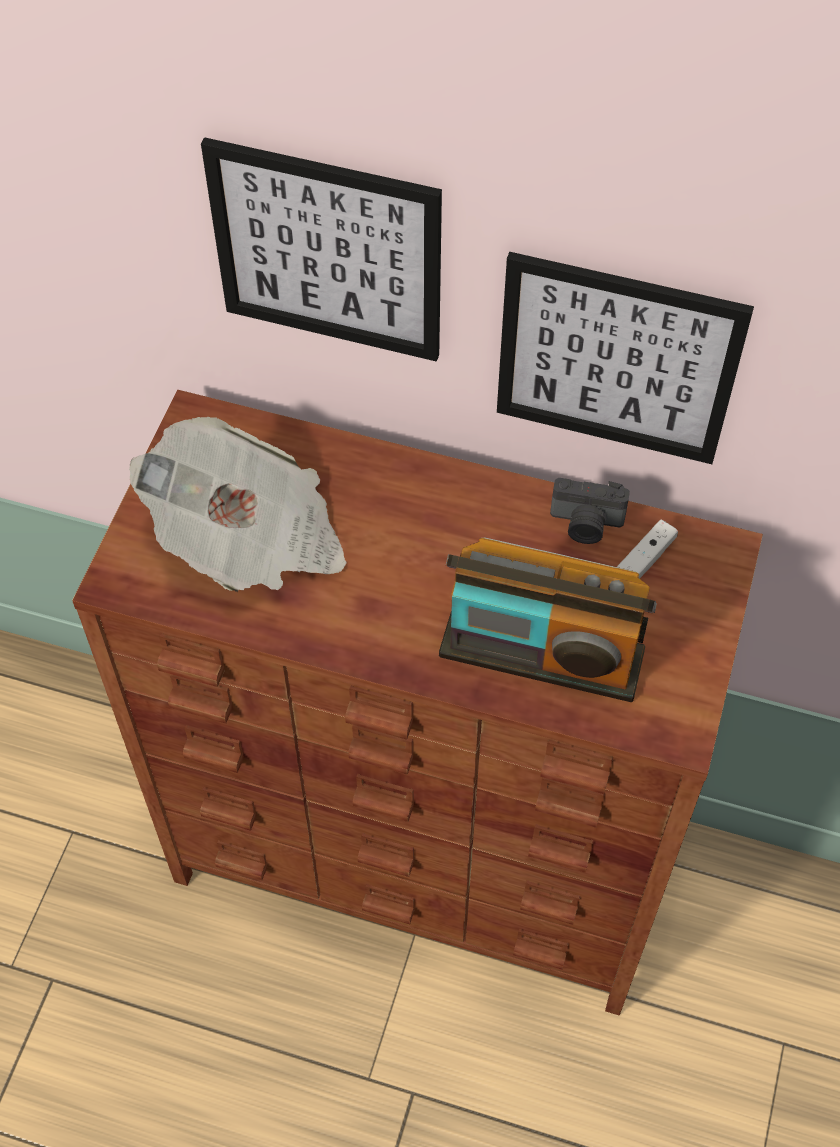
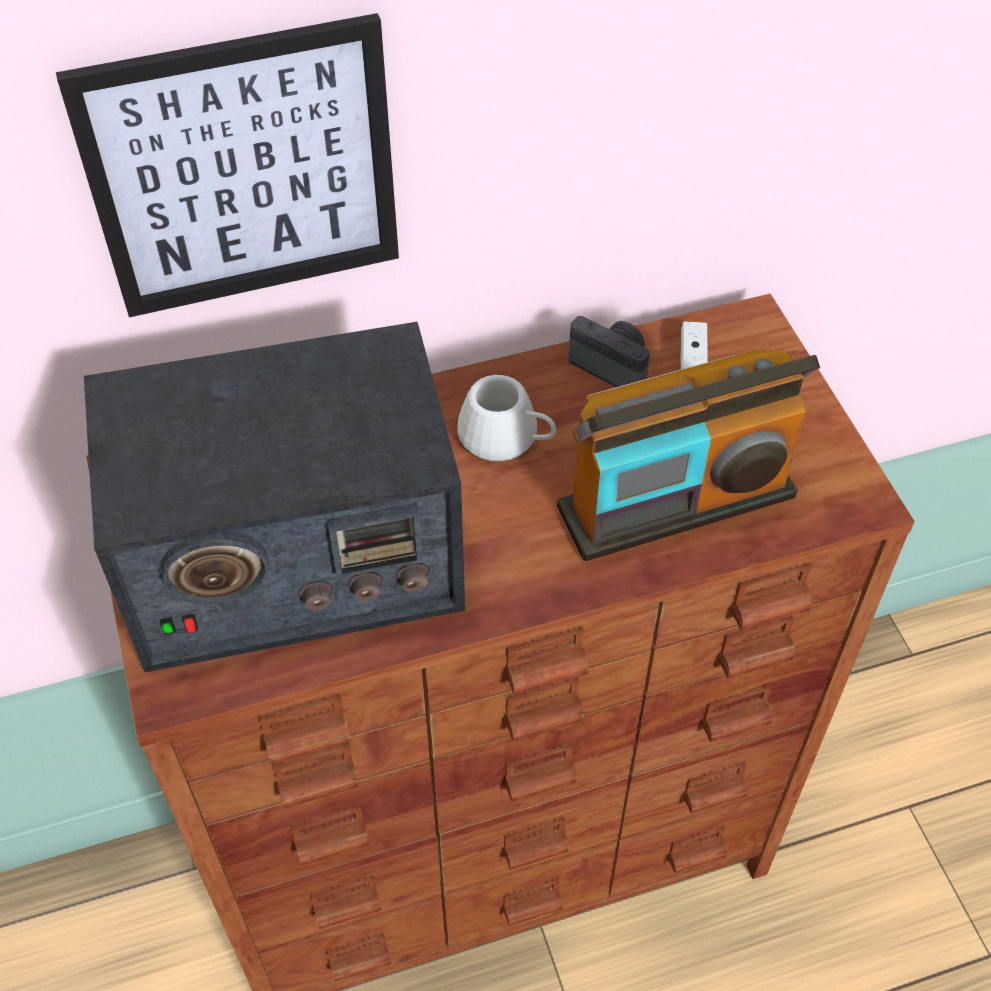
camera: 35 degrees left, 5 degrees down
newspaper [129,417,347,592] -> radio [84,322,465,672]
picture [497,252,754,464] -> none
camera [550,478,630,544] -> camera turned 120 degrees counterclockwise [568,316,650,387]
none -> white mug [457,375,556,461]

